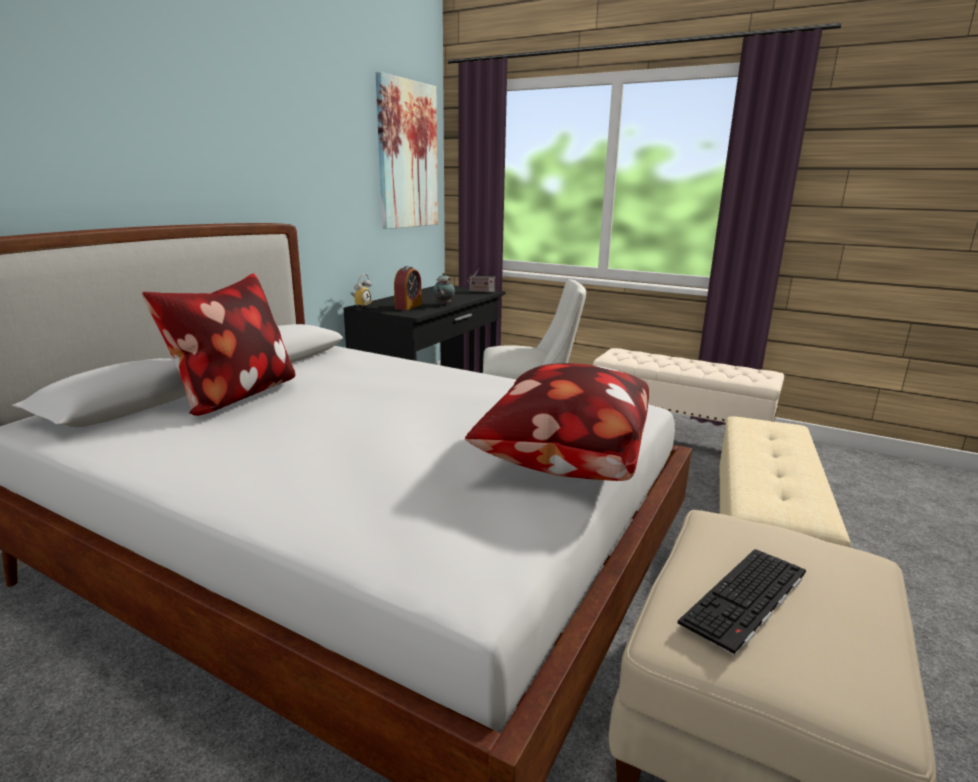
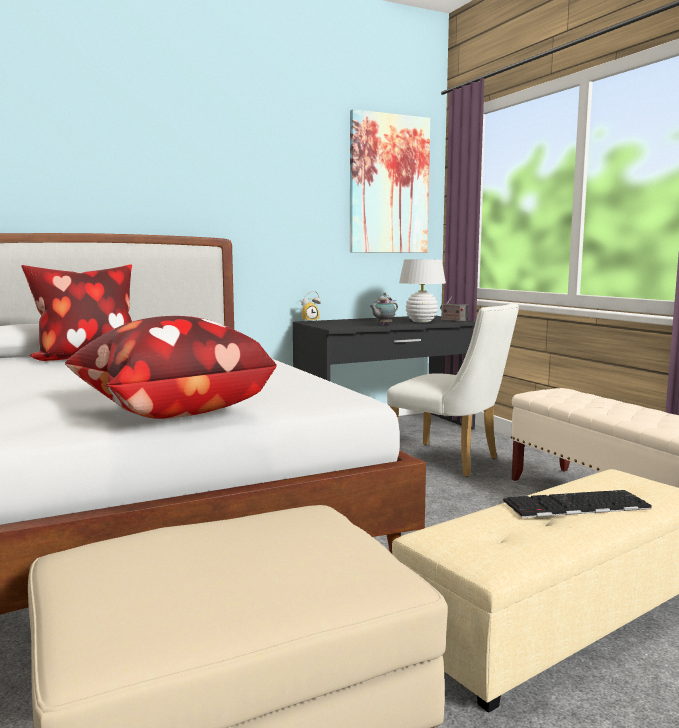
camera: 35 degrees right, 10 degrees down
alarm clock [394,266,422,310] -> none
keyboard [678,549,806,655] -> keyboard moved to [503,490,652,518]
none -> white table lamp [399,259,446,323]

